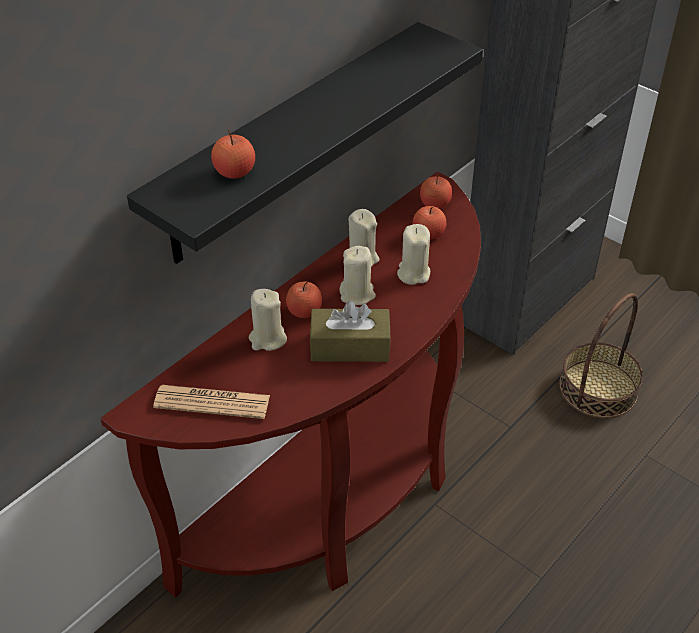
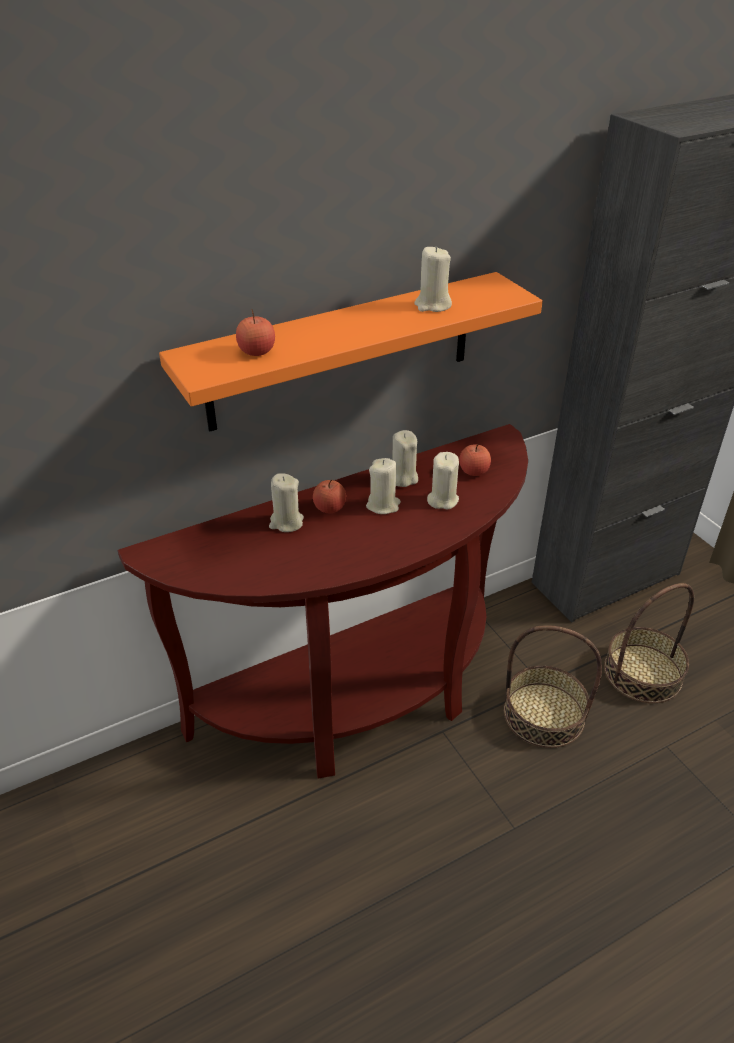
camera: 20 degrees right, 5 degrees down
black shelf [127,22,483,264] -> orange shelf [159,272,543,431]
newspaper [153,385,270,419] -> none
brown tissue box [310,301,391,362] -> none
apple [420,173,452,209] -> none
none -> beige candle [415,246,452,312]
none -> basket [504,625,602,748]

